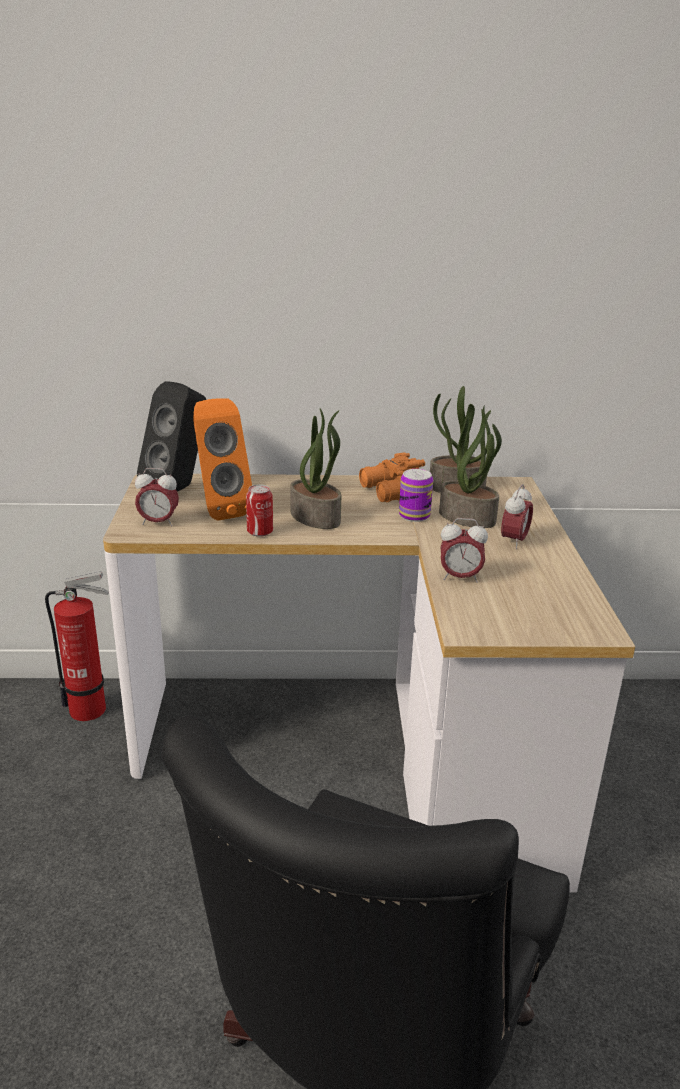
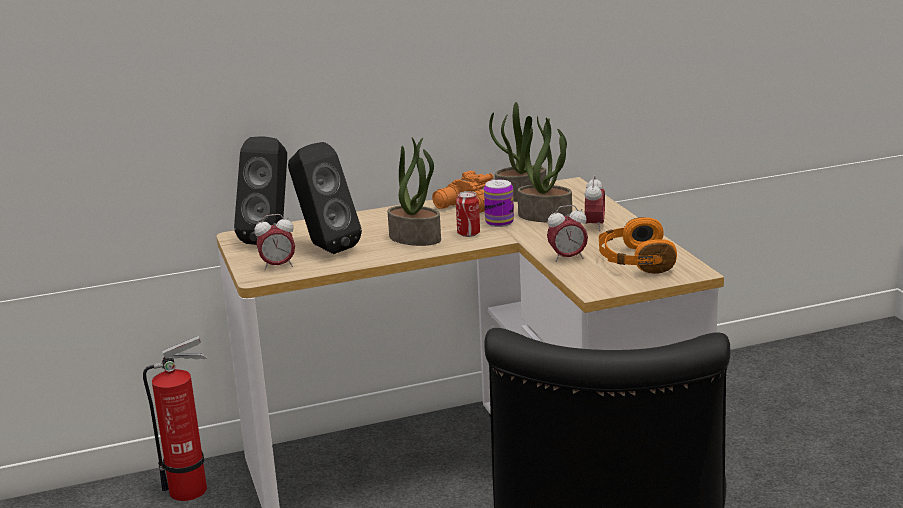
camera: 15 degrees left, 5 degrees down
orange speaker [193,398,252,521] -> black speaker [288,142,362,254]
can [246,484,273,537] -> can moved to [456,191,480,237]
none -> orange headphones [599,217,677,274]

